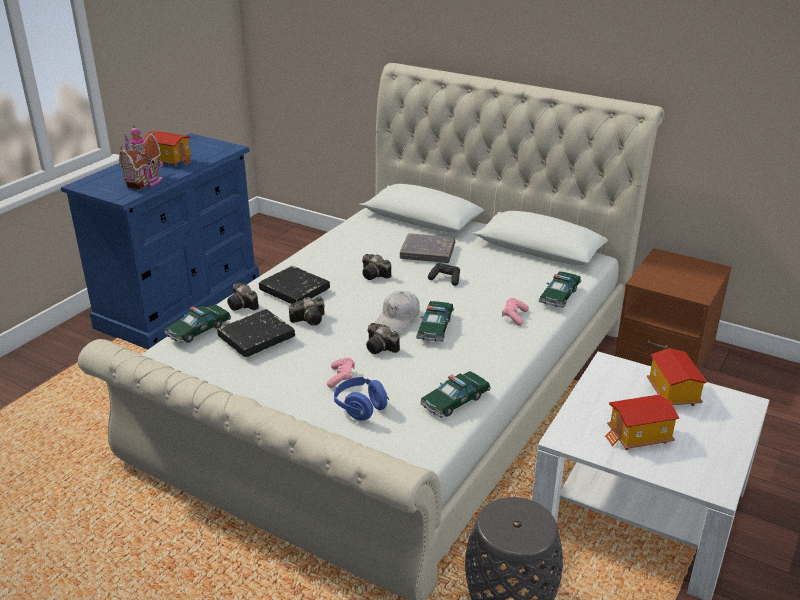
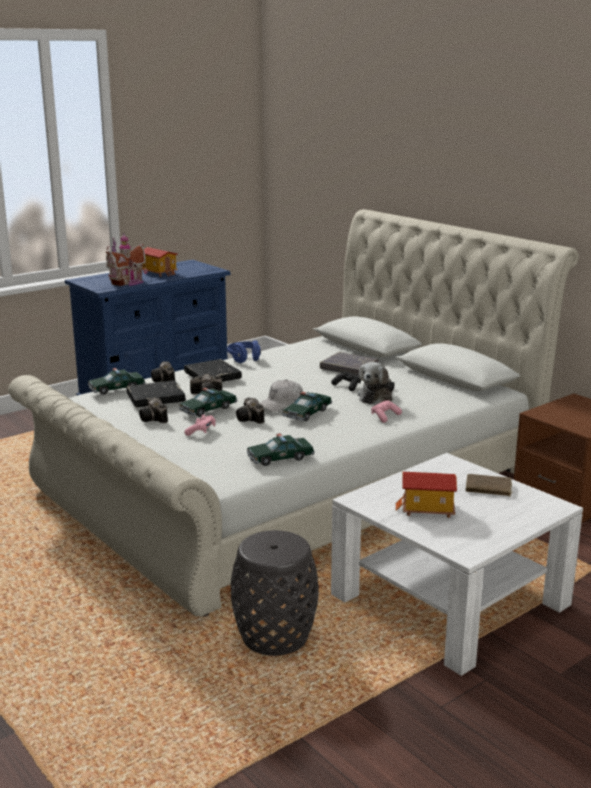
camera: 20 degrees right, 10 degrees down
blue headphones [334,377,389,421] -> blue headphones moved to [227,340,261,363]
camera [362,254,391,280] -> camera moved to [139,397,168,423]
toy car [538,271,582,308] -> toy car moved to [179,388,237,417]
toy house [647,348,707,406] -> brown book [466,474,513,496]
none -> plush toy [358,362,395,405]

